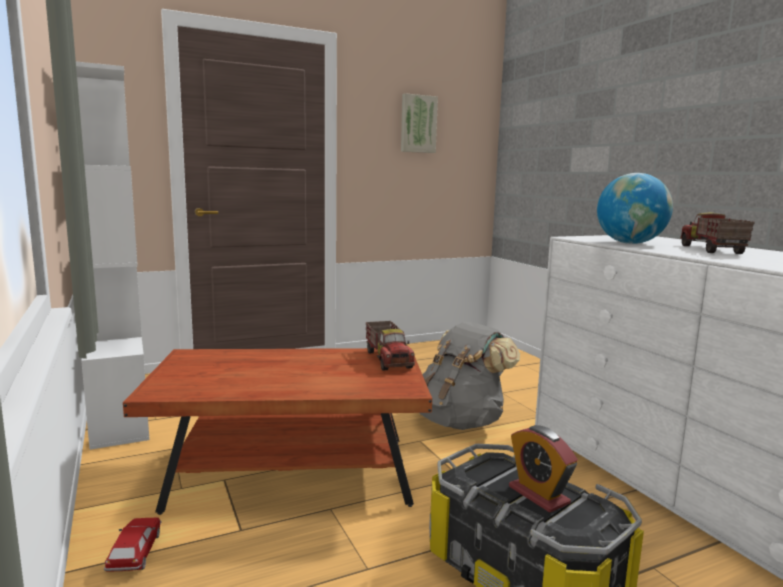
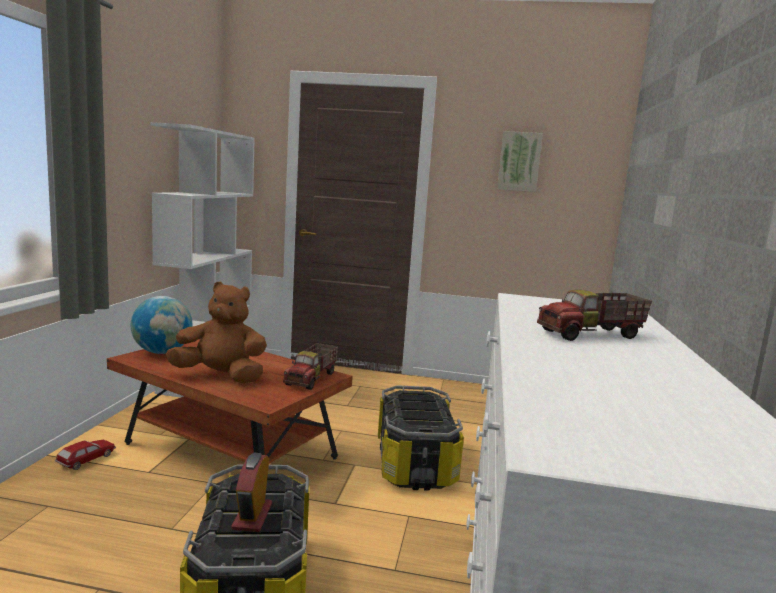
camera: 35 degrees right, 0 degrees up
grey backpack [420,322,520,430] -> storage box [378,385,464,491]
globe [597,173,673,244] -> globe moved to [131,296,192,354]
toy truck [680,212,755,254] -> toy truck turned 150 degrees counterclockwise [537,290,652,341]
none -> brown plush toy [166,281,267,383]

